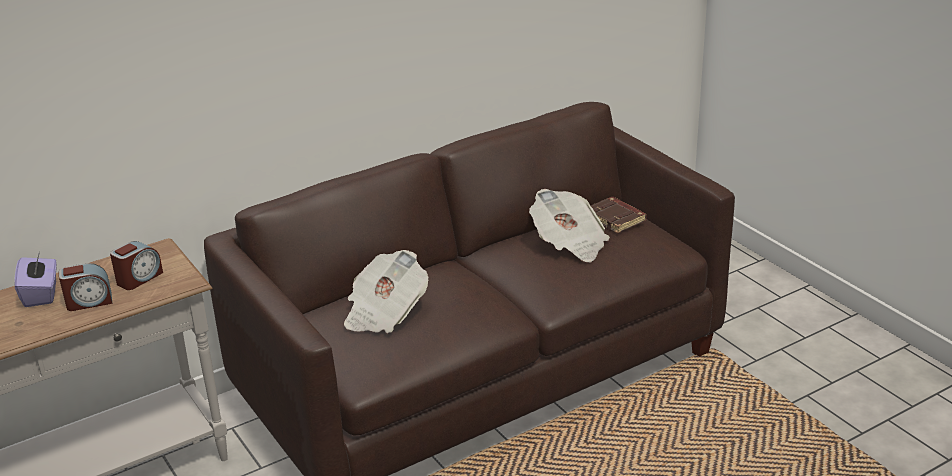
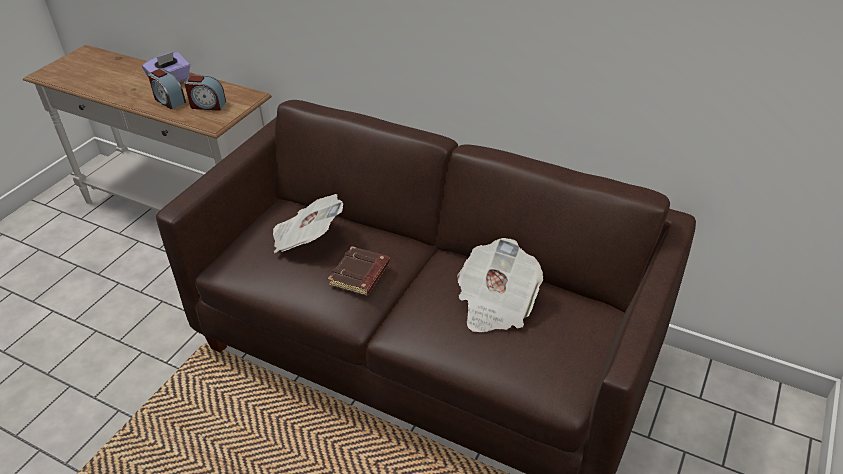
camera: 60 degrees right, 10 degrees up
brown book [591,197,647,234] -> brown book moved to [328,246,390,296]

